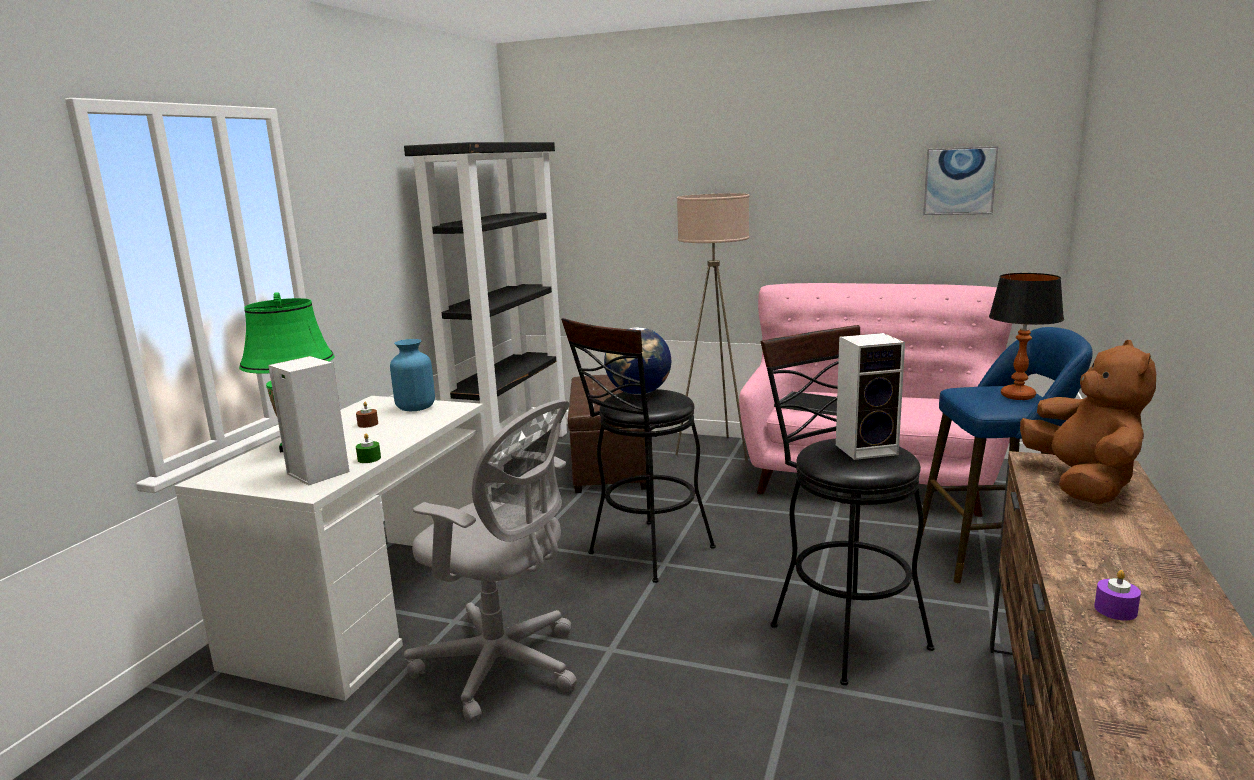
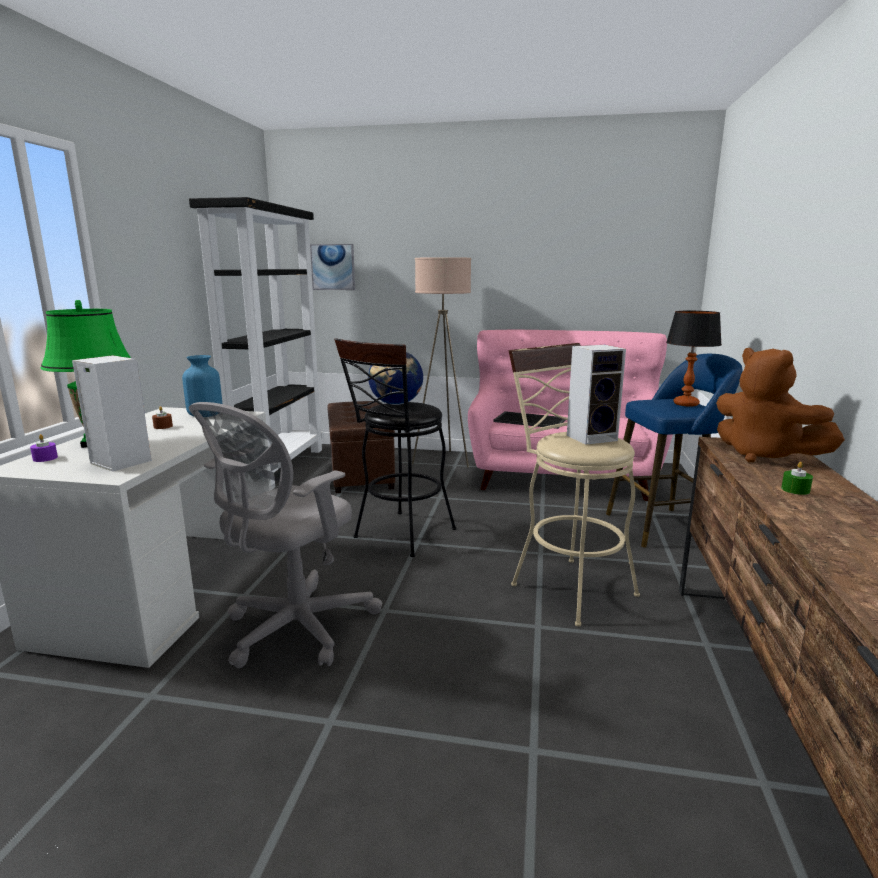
camera: 10 degrees left, 0 degrees up
green candle [356,434,381,463] -> green candle moved to [781,462,813,495]
grey office chair [404,400,577,723] -> grey office chair turned 105 degrees clockwise [189,402,382,668]
black stool [760,325,935,685] -> beige stool [509,343,640,626]
picture [923,146,998,215] -> picture moved to [310,244,355,290]
brown plush toy [1020,340,1156,505] -> brown plush toy turned 150 degrees clockwise [716,348,845,462]
purple candle [1094,570,1141,620] -> purple candle moved to [30,434,58,462]

